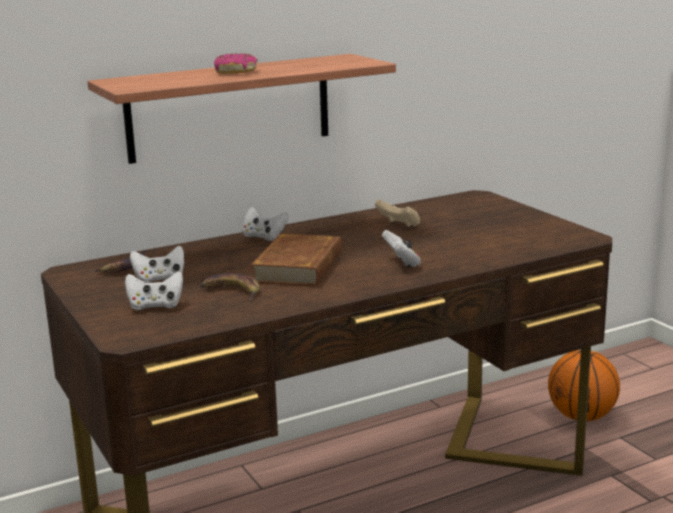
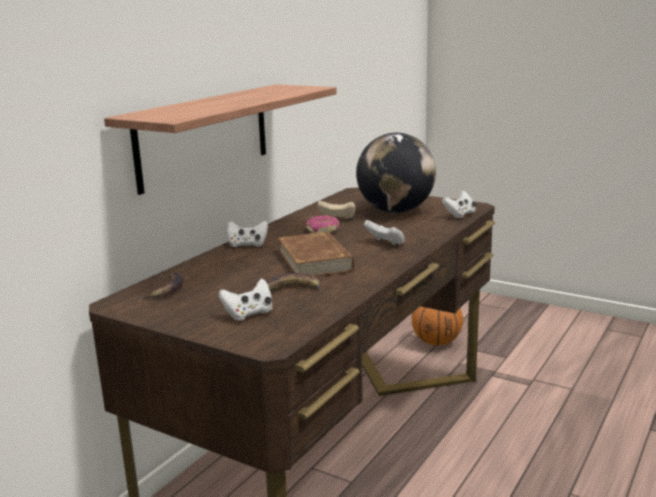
camera: 30 degrees left, 0 degrees up
white game controller [130,245,184,283] -> white game controller moved to [442,191,476,218]
donut [214,54,258,74] -> donut moved to [306,215,340,233]
none -> globe [356,133,436,213]

